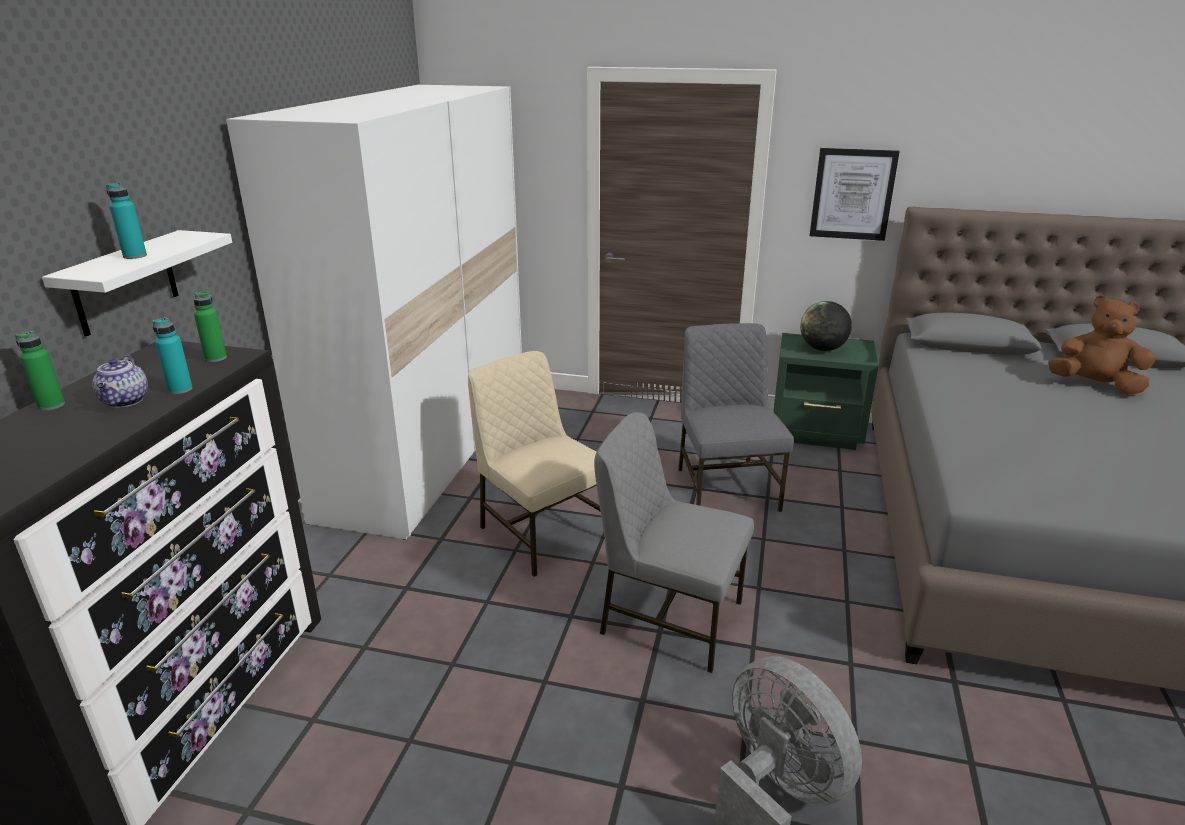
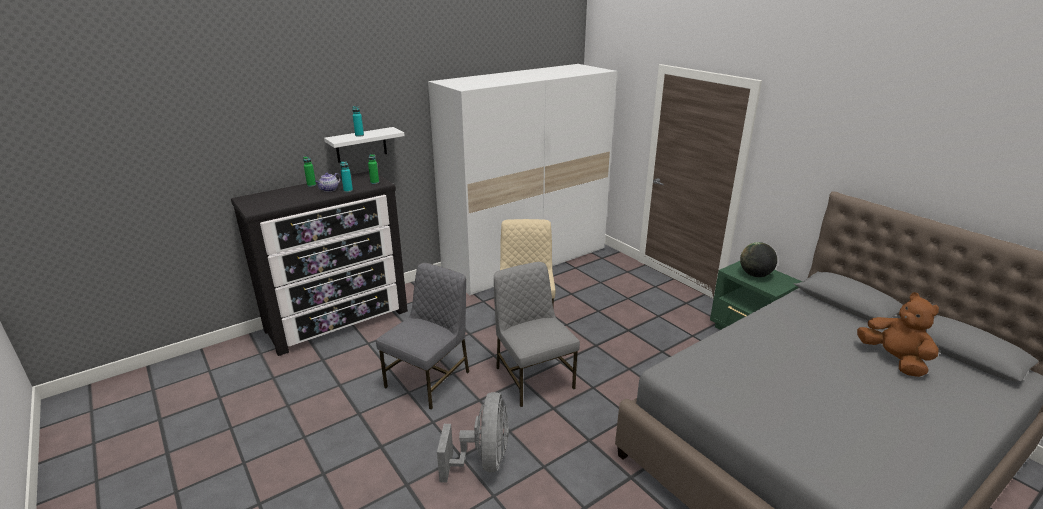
camera: 40 degrees right, 0 degrees up
grey chair [678,323,794,512] -> grey chair moved to [376,263,469,410]
picture [810,148,900,241] -> none

